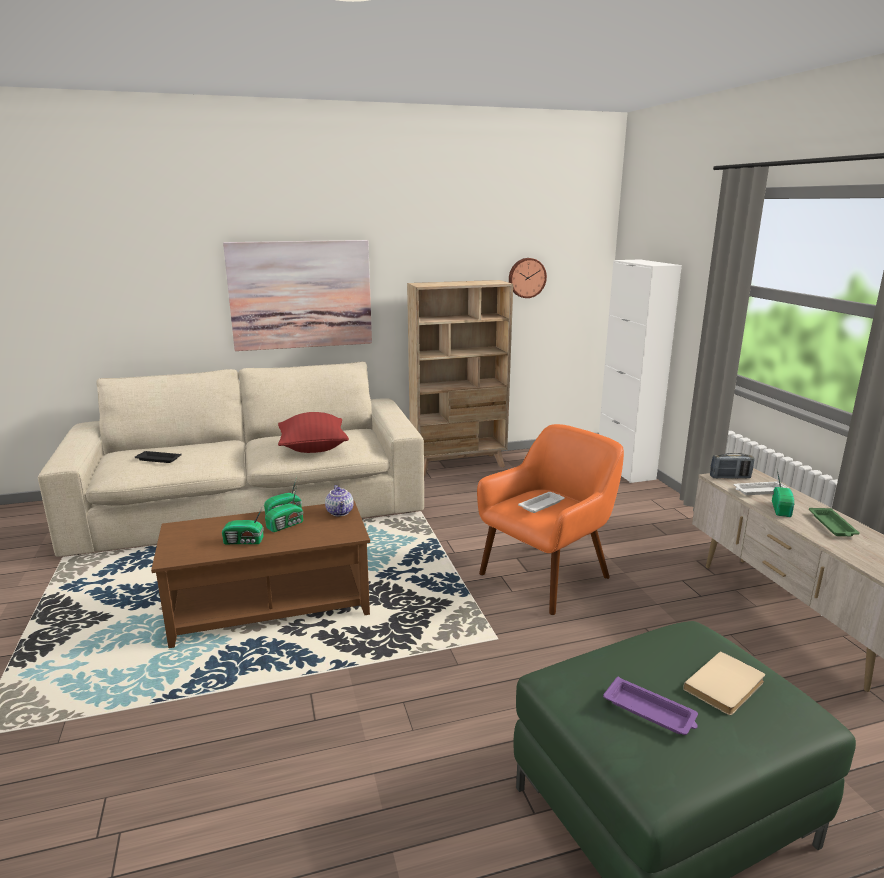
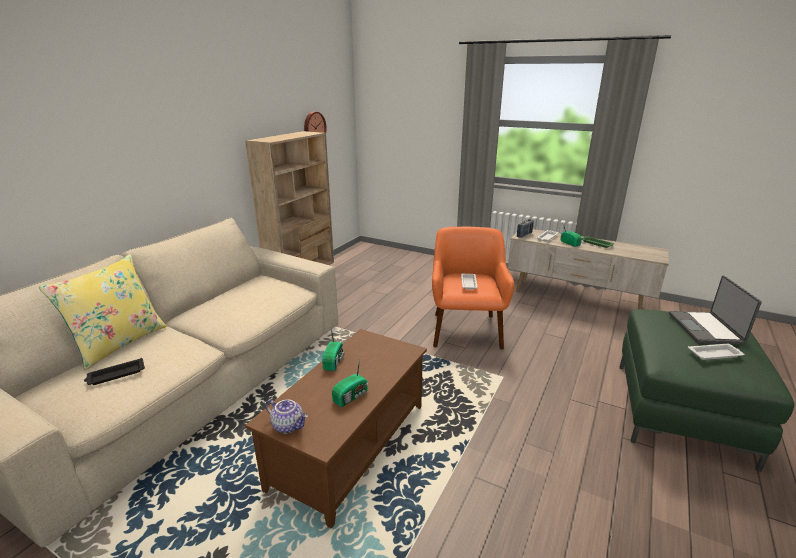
camera: 45 degrees left, 5 degrees up
picture [223,240,372,351] -> none
radio [265,485,303,532] -> none
red pillow [278,412,349,453] -> none
teapot [325,485,354,516] -> teapot moved to [265,399,308,434]
white cabinet [599,259,682,483] -> none
purple tray [603,677,698,735] -> white tray [688,344,744,360]
beige book [683,651,765,715] -> laptop [669,276,762,345]
none -> yellow pillow [39,254,167,370]

